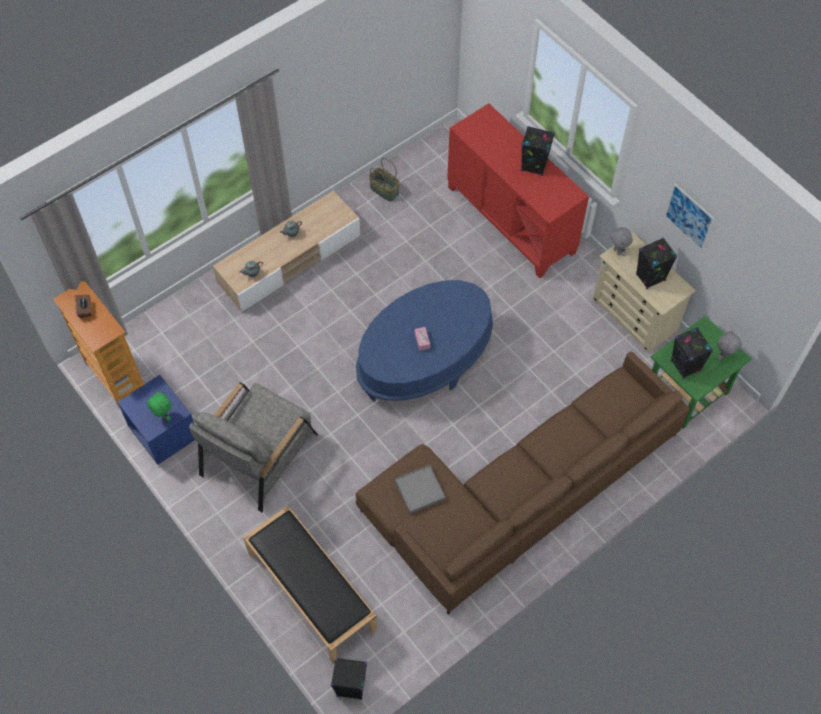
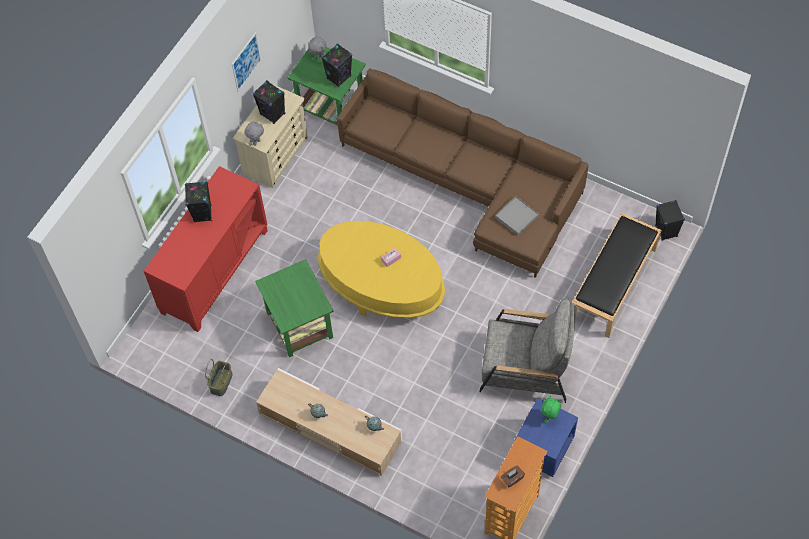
camera: 110 degrees left, 0 degrees up
blue coffee table [356,280,493,401] -> yellow coffee table [318,221,445,318]
none -> green side table [255,259,333,357]

